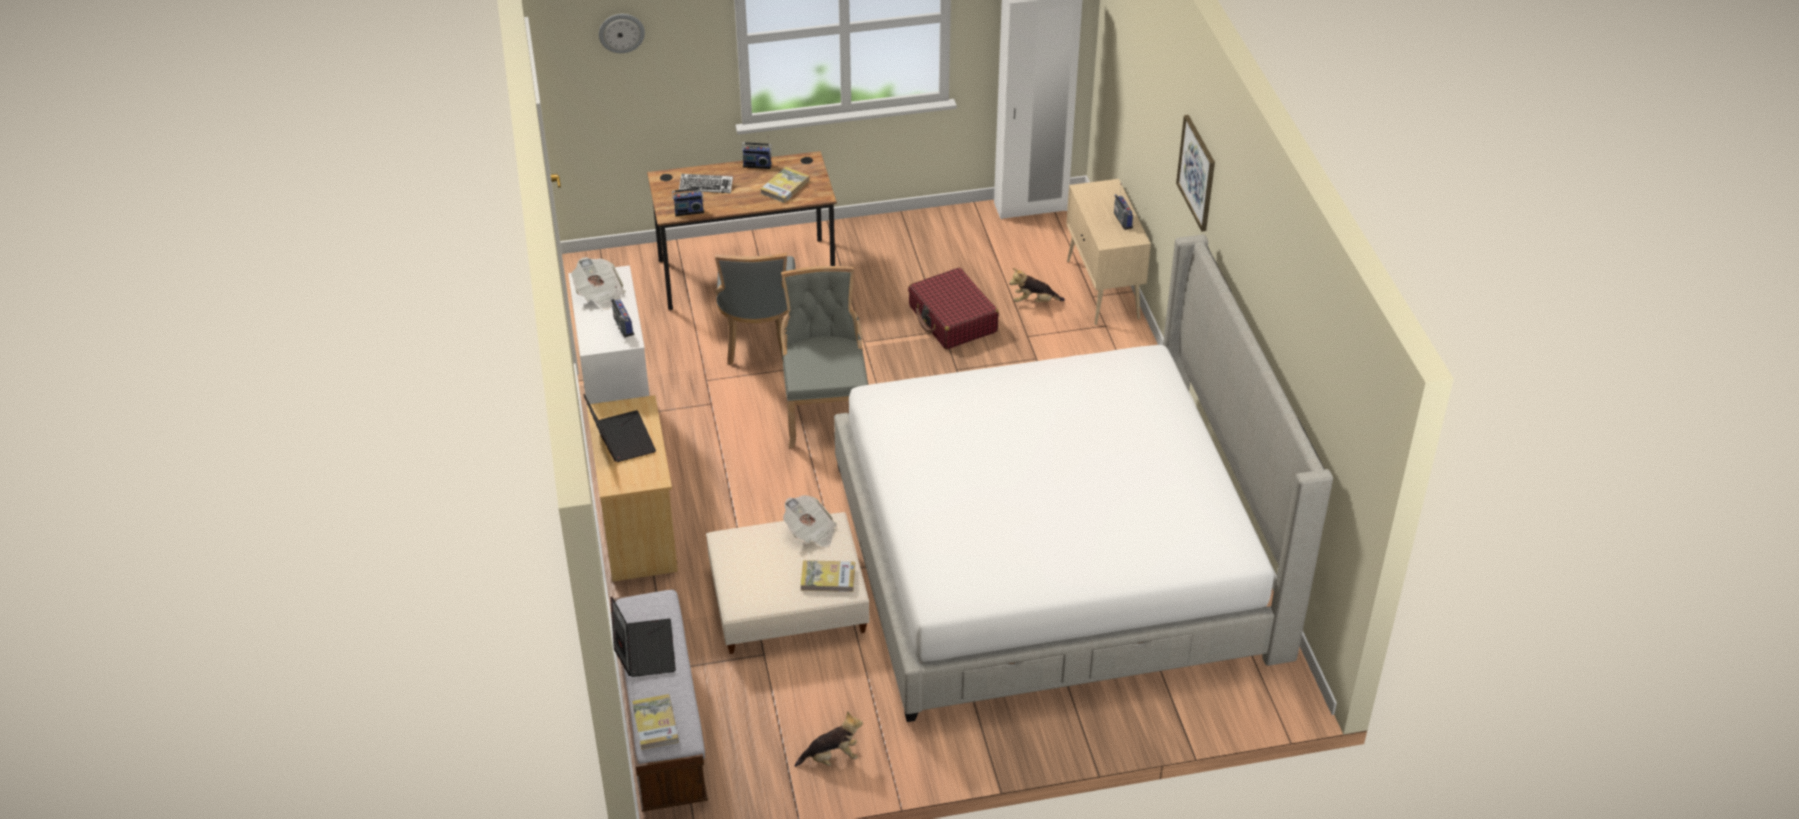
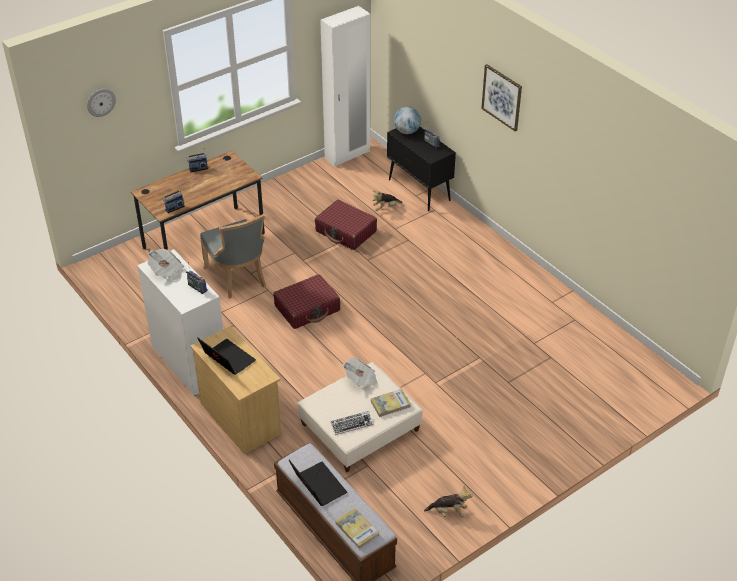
camera: 25 degrees left, 0 degrees up
keyboard [679,174,733,193] -> keyboard moved to [331,411,374,435]
book [761,167,809,203] -> none
grey chair [781,266,868,448] -> red suitcase [273,274,340,329]
plush toy [795,711,863,767] -> plush toy turned 45 degrees clockwise [424,486,473,517]
bed [834,235,1333,722] -> none
beige cabinet [1066,179,1151,325] -> black cabinet [387,127,456,211]
none -> globe [394,107,421,134]

